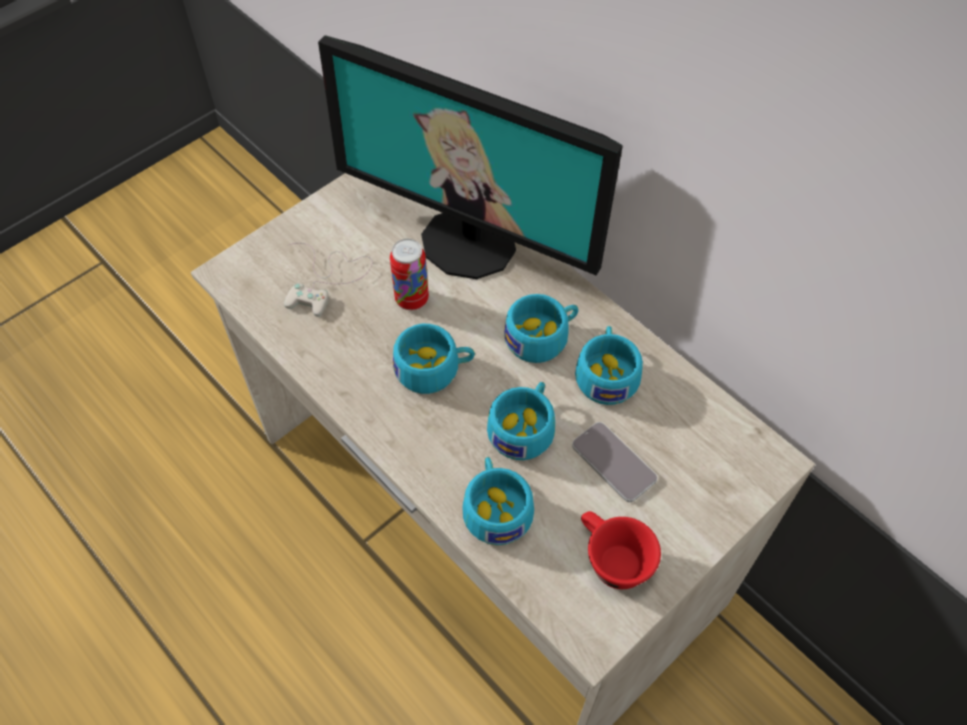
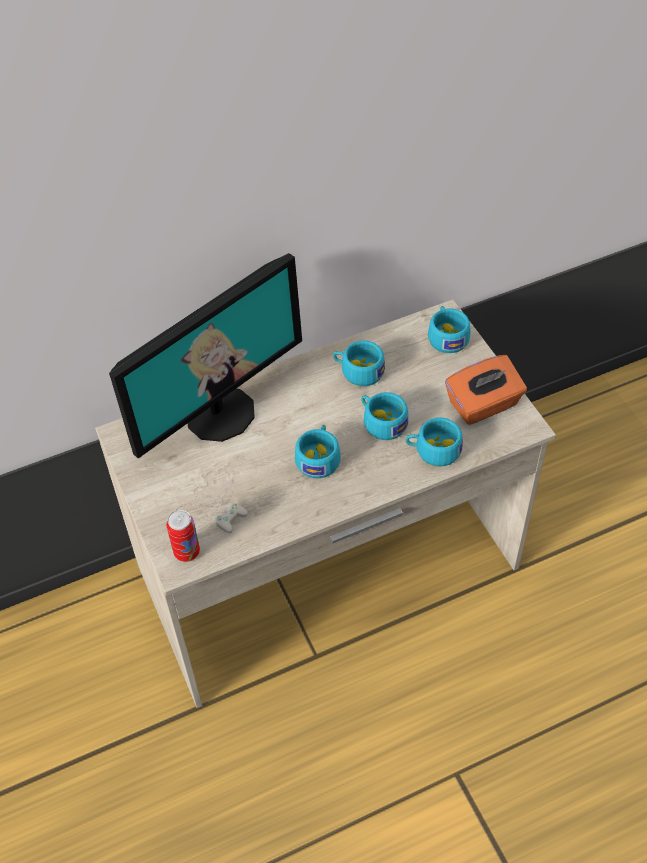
camera: 70 degrees left, 5 degrees down
can [390,239,429,310] -> can moved to [167,510,200,562]
turquoise cup [504,294,578,363] -> turquoise cup moved to [428,306,470,353]
phone [572,422,658,502] -> none
red cup [581,511,661,589] -> orange tissue box [445,355,527,425]

